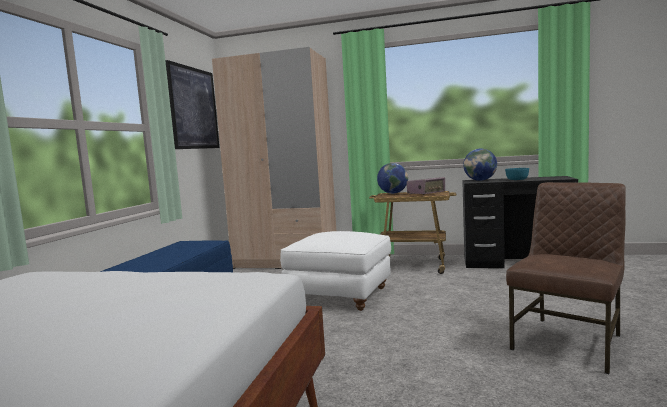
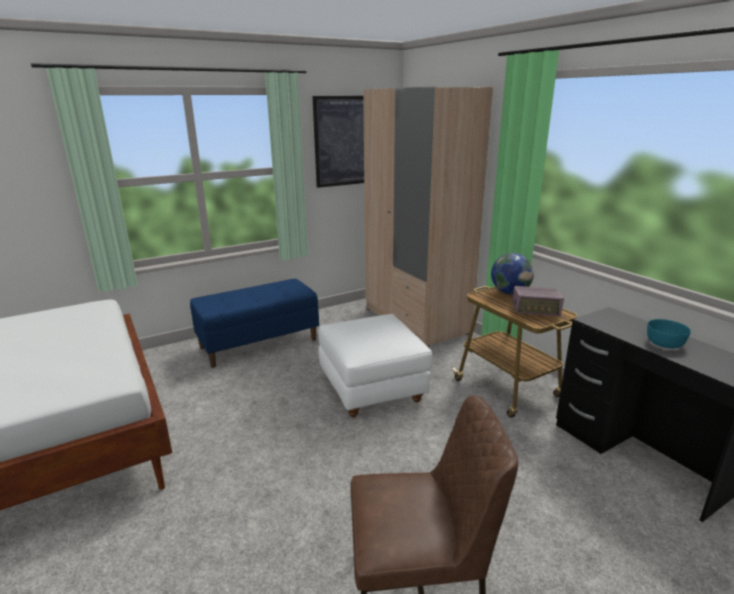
camera: 45 degrees right, 15 degrees up
globe [463,148,497,181] -> none

